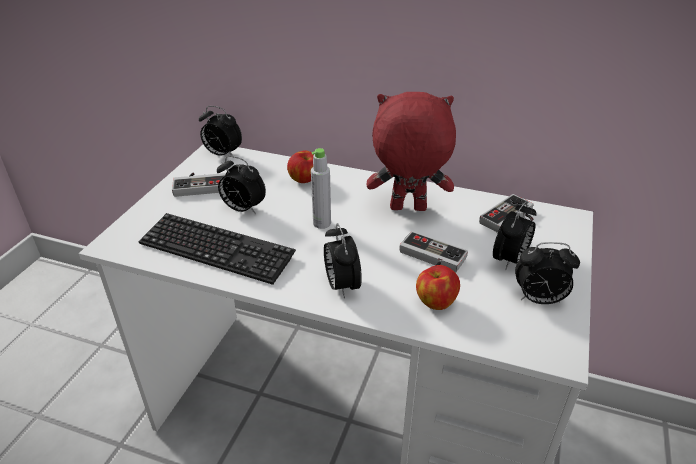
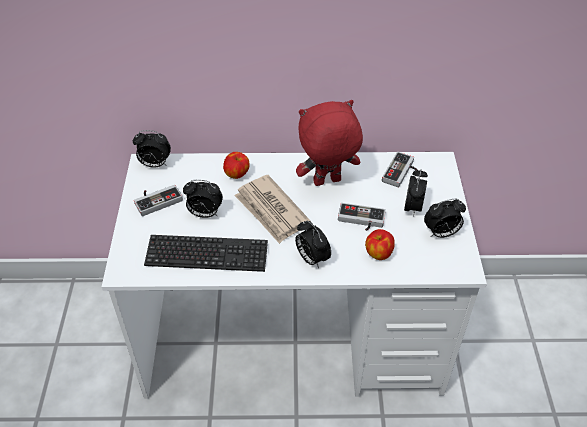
camera: 20 degrees left, 10 degrees up
grey bottle [311,148,331,229] -> newspaper [234,175,311,244]

